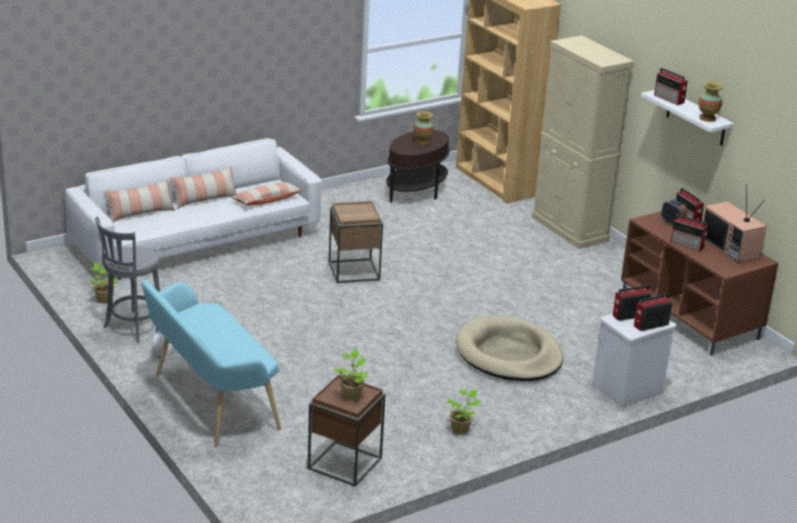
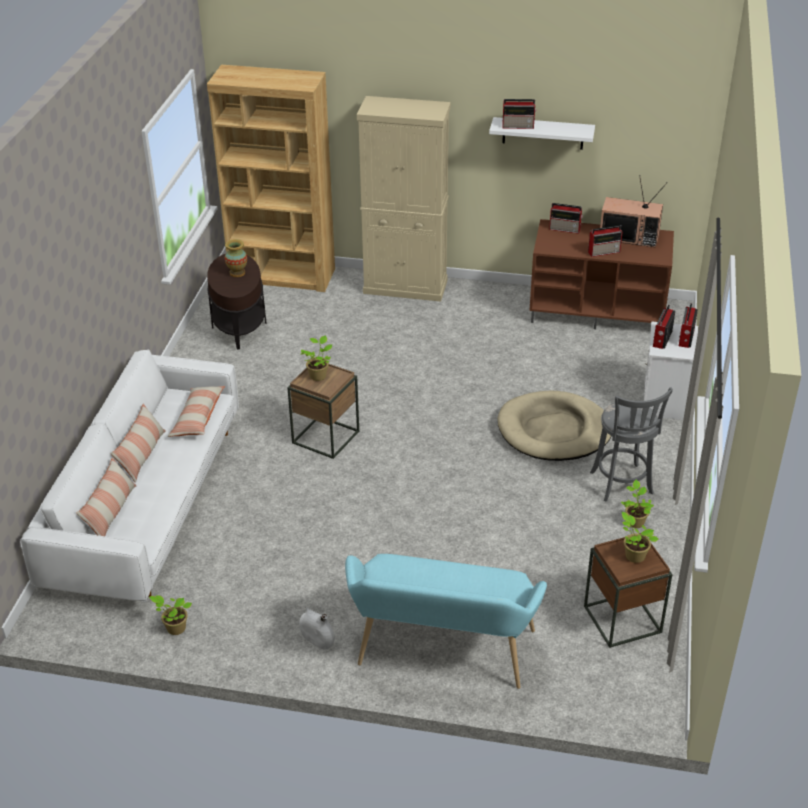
camera: 45 degrees left, 10 degrees up
grey stool [95,217,160,343] -> grey stool moved to [590,387,673,501]
alarm clock [661,199,687,227] -> none
vase [698,82,723,122] -> none
none -> potted plant [301,335,332,381]

